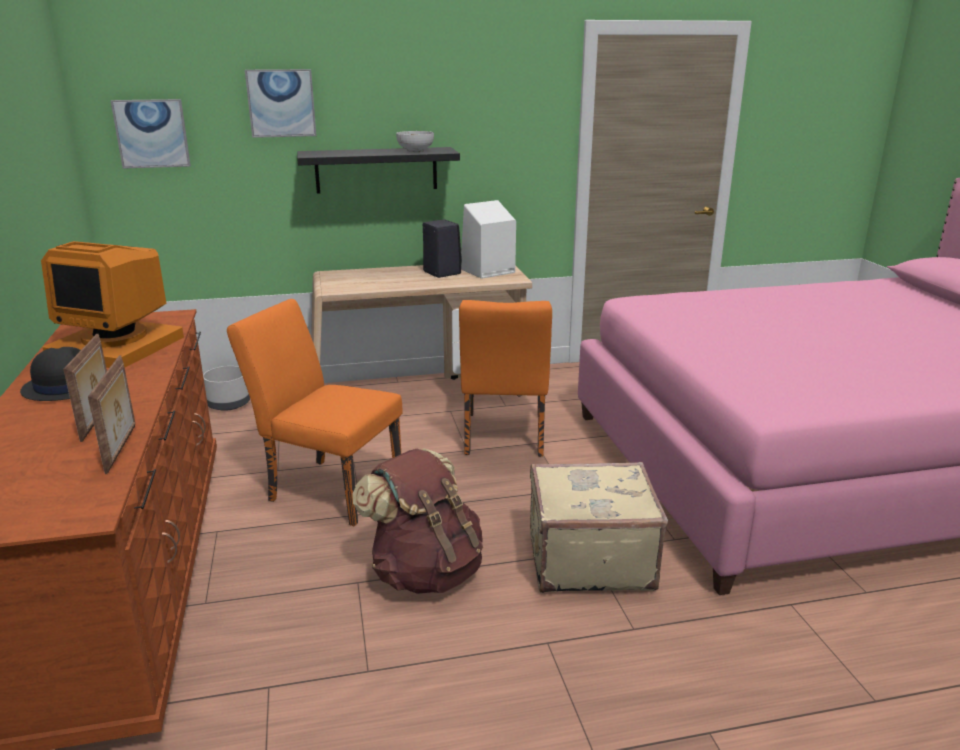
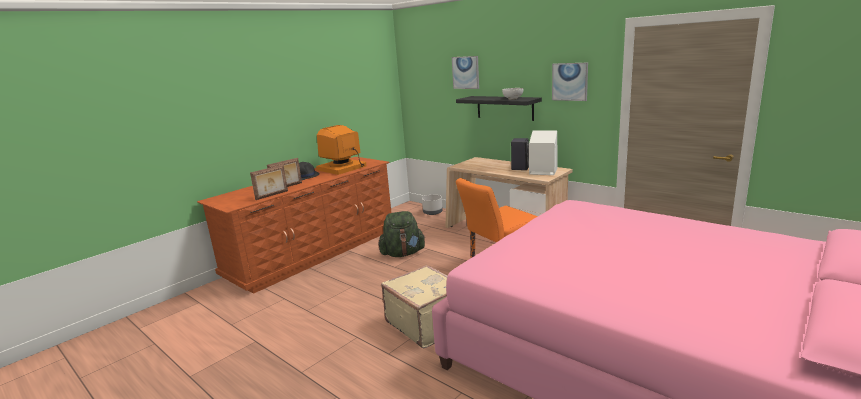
camera: 55 degrees right, 5 degrees down
monitor [41,241,184,368] -> monitor turned 60 degrees clockwise [316,125,367,175]
picture [111,99,191,169] -> picture moved to [552,63,588,101]
orange chair [227,299,403,527] -> green backpack [378,211,425,257]
brown backpack [352,449,483,594] -> none

